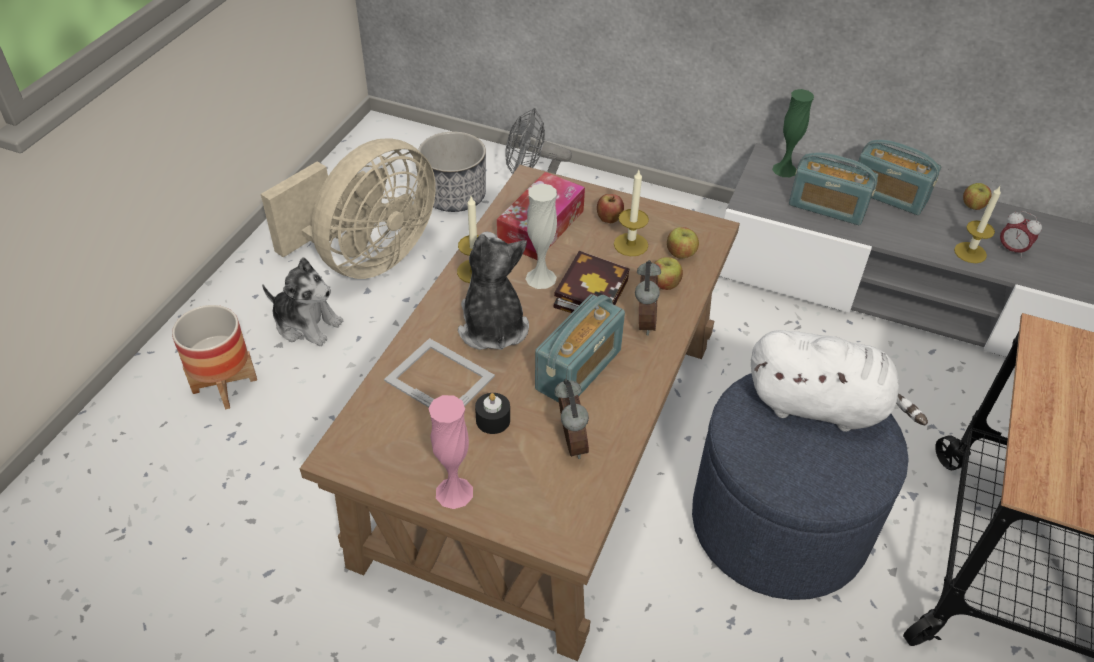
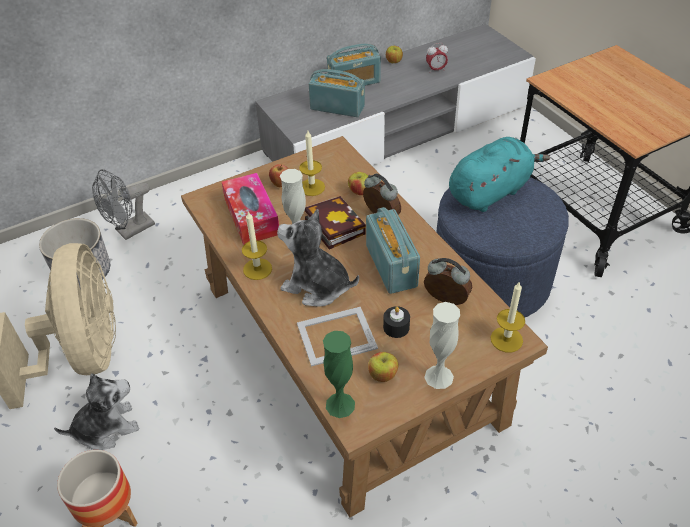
camera: 50 degrees left, 0 degrees up
pink vase [429,395,473,509] -> white vase [424,302,460,389]
apple [667,227,699,259] -> apple moved to [368,352,398,382]
white plush toy [751,330,928,432] -> turquoise plush toy [449,137,550,212]
green vase [772,89,814,177] -> green vase moved to [323,331,355,418]
radio [789,153,878,225] -> radio turned 135 degrees counterclockwise [309,69,365,117]
candle [954,186,1001,263] -> candle moved to [490,281,525,352]

